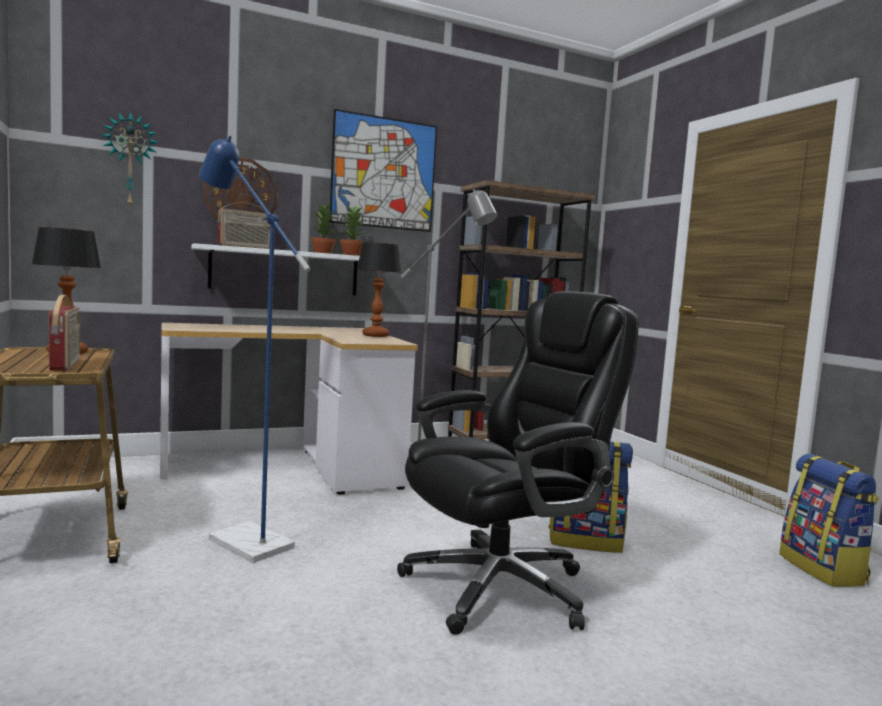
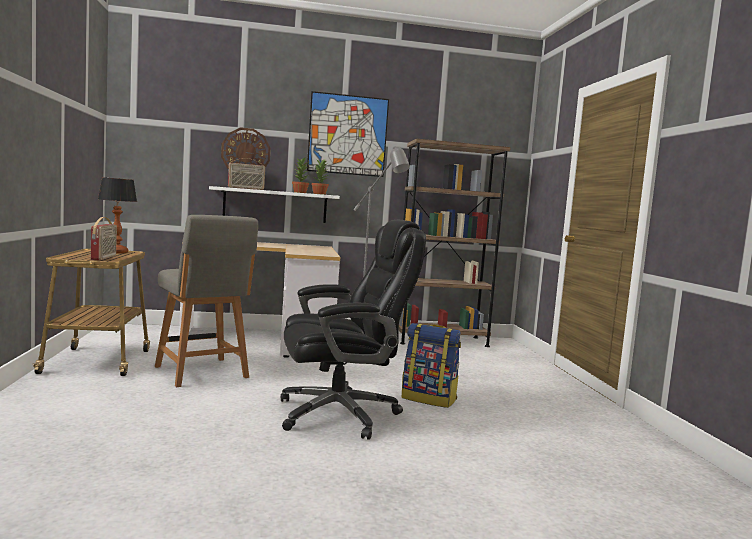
camera: 15 degrees right, 0 degrees up
wall clock [101,112,159,206] -> none
blue floor lamp [199,136,311,563] -> grey chair [155,215,258,387]
table lamp [357,242,401,337] -> none
backpack [779,454,879,587] -> none

